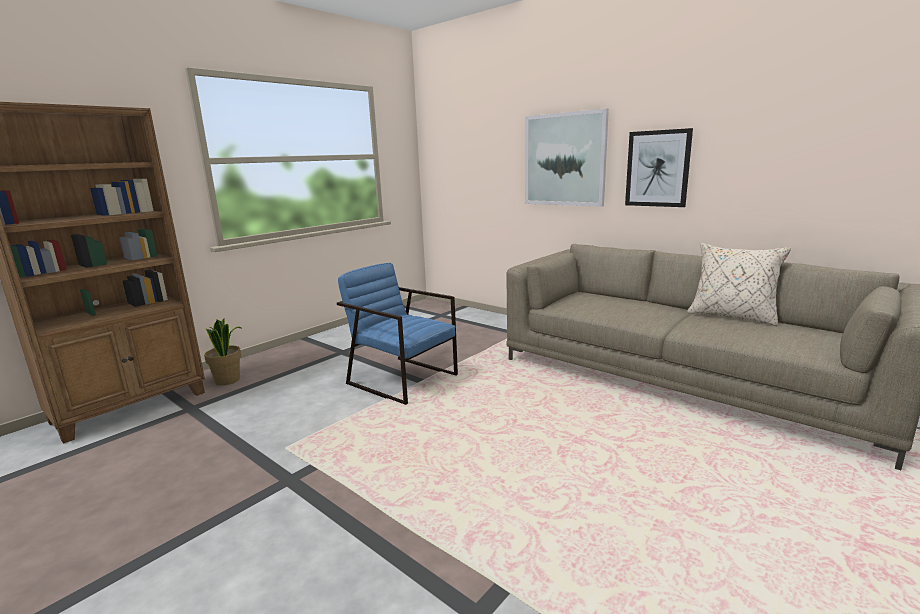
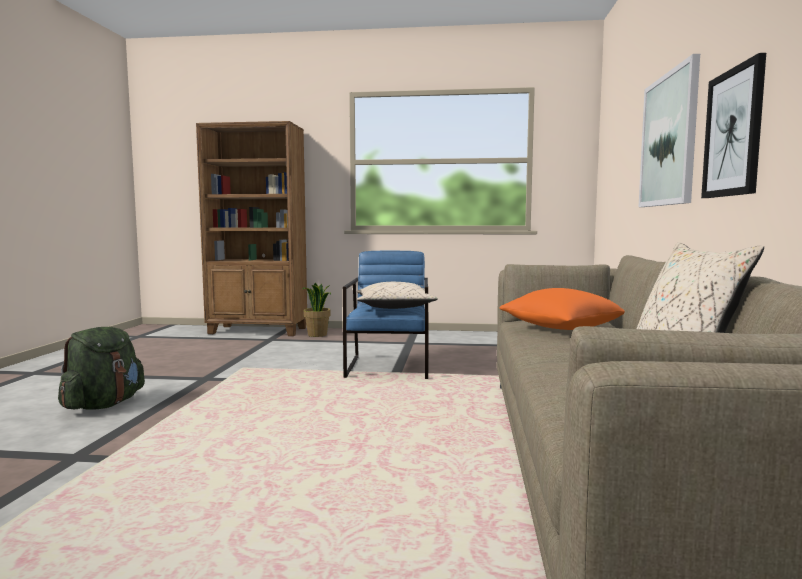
camera: 55 degrees right, 10 degrees down
none -> green backpack [58,327,145,410]
none -> beige pillow [357,282,438,309]
none -> orange pillow [499,288,625,330]

